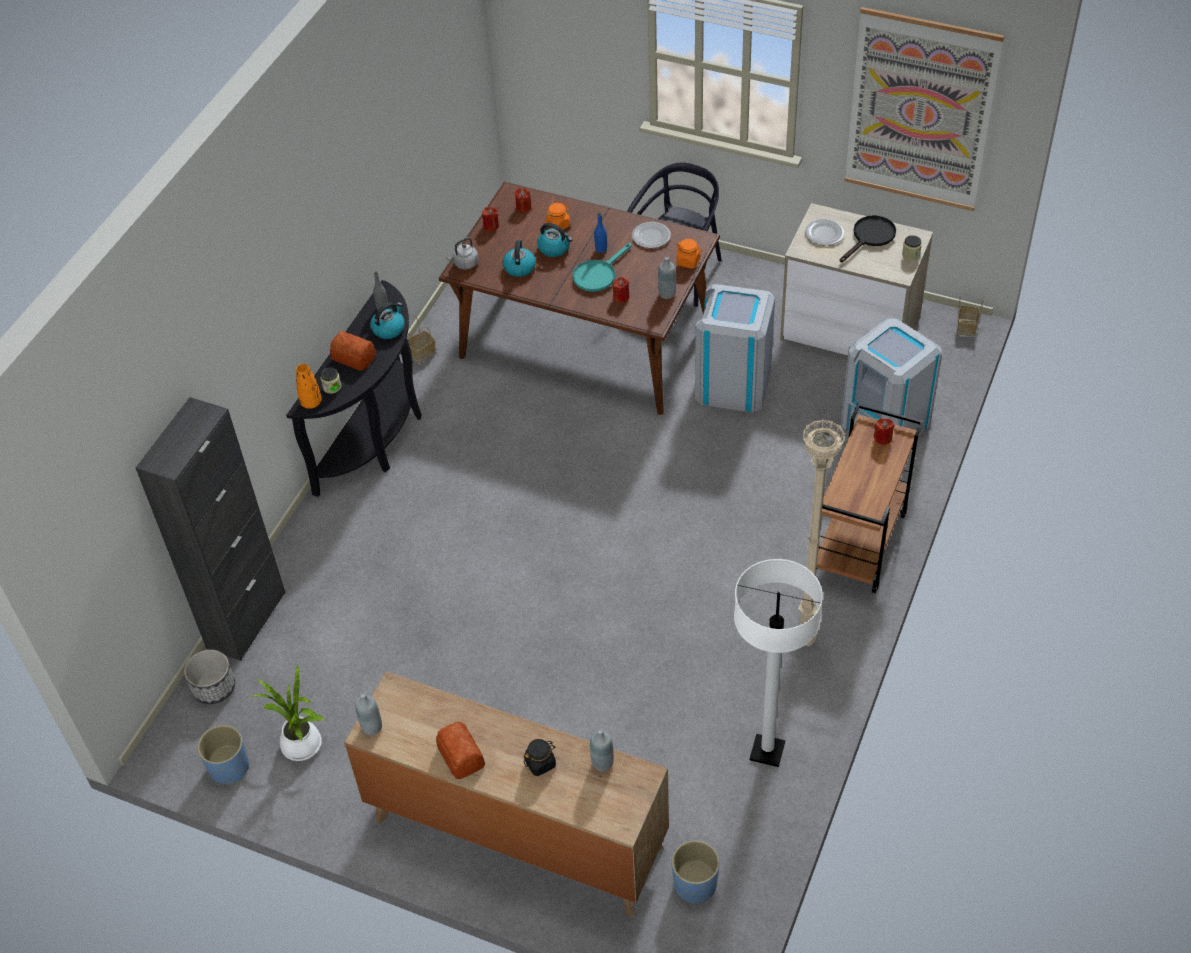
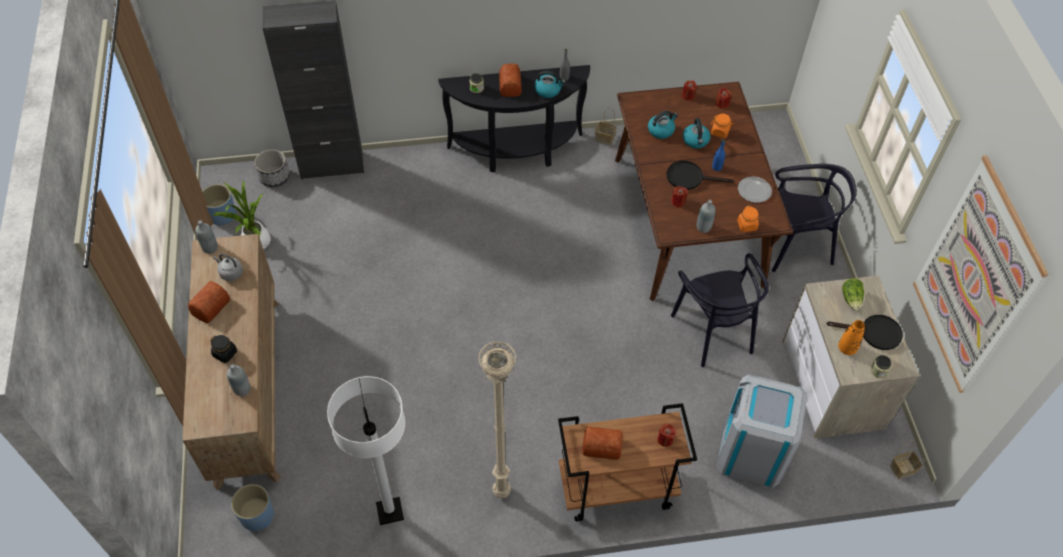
camera: 55 degrees right, 5 degrees up
orange vase [296,364,322,409] -> orange vase moved to [838,320,865,355]
grey kettle [446,237,479,270] -> grey kettle moved to [213,254,243,281]
turquoise frying pan [573,243,631,292] -> black frying pan [666,161,734,190]
grey trash can [695,284,775,413] -> black chair [671,253,769,367]
plate [805,219,845,245] -> lettuce [842,278,864,311]
none -> bread [583,427,623,460]

